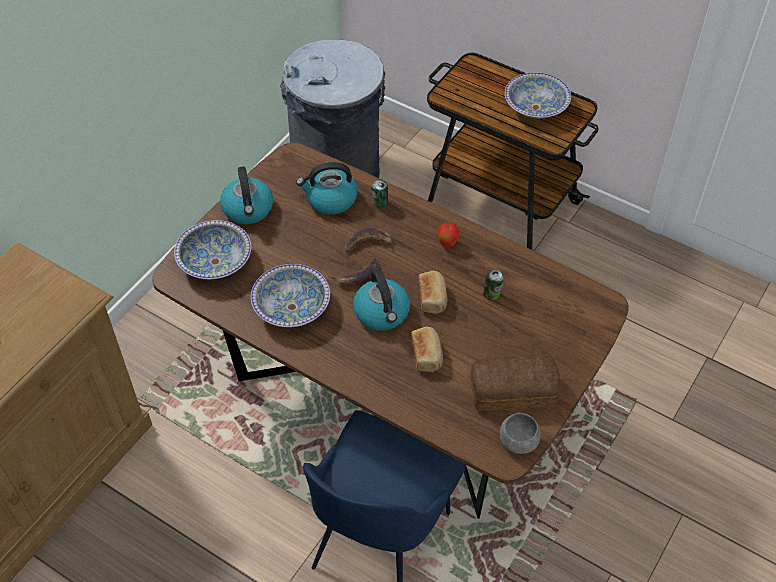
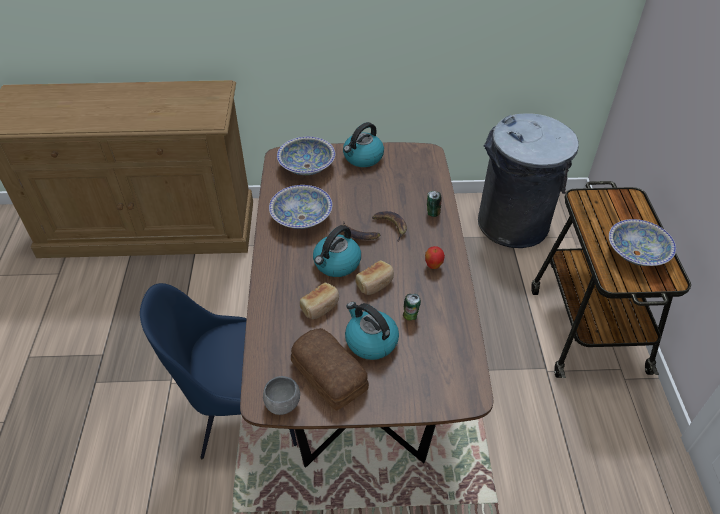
camera: 55 degrees right, 5 degrees down
kettle [296,162,357,215] -> kettle moved to [345,302,399,360]

